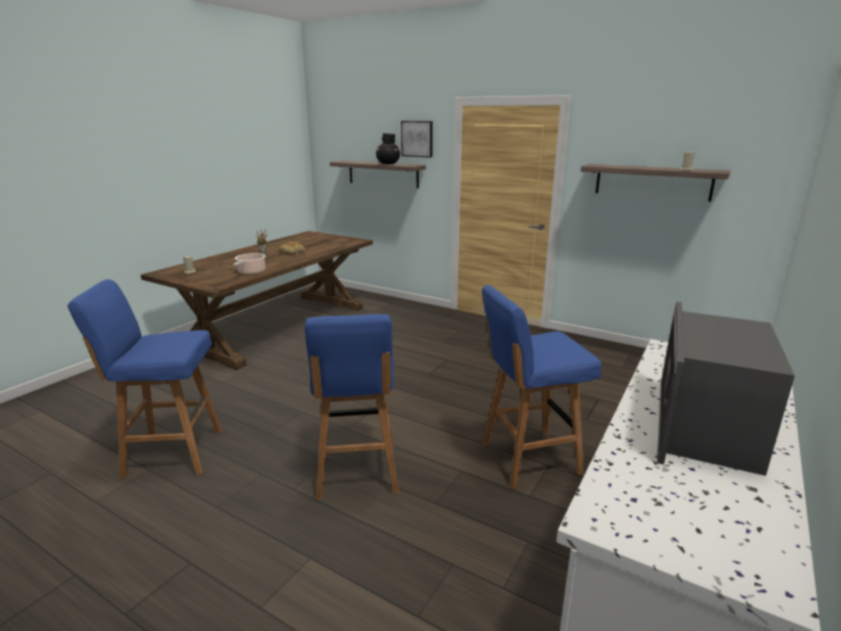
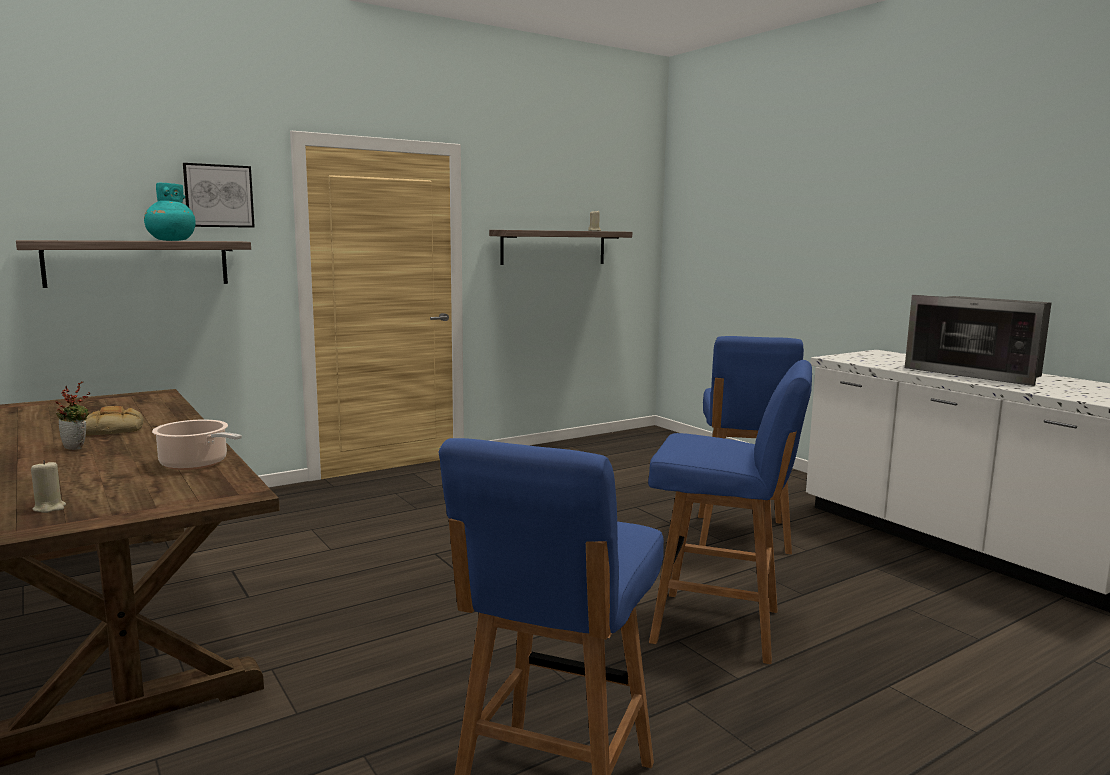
camera: 65 degrees left, 10 degrees down
black vase [376,133,400,164] -> turquoise vase [144,183,196,241]

